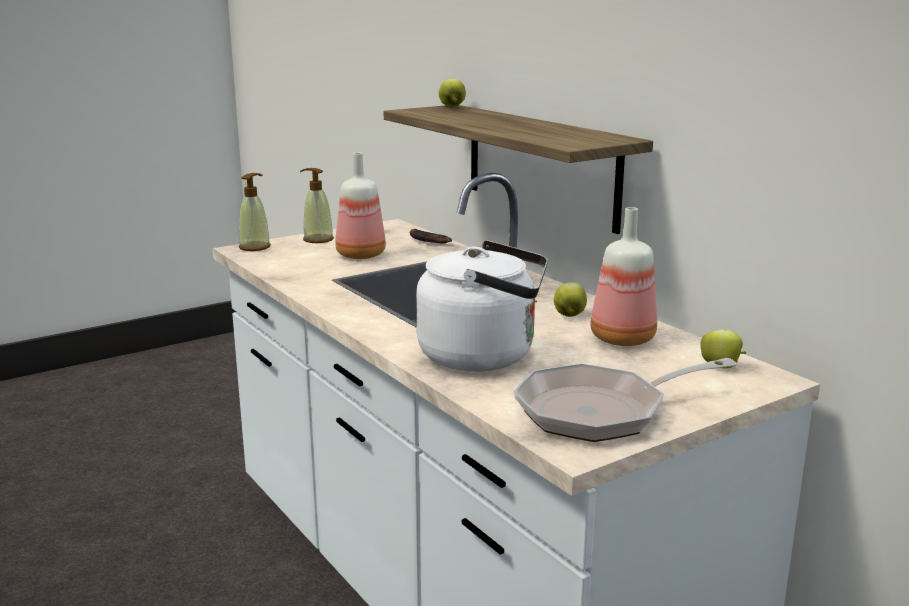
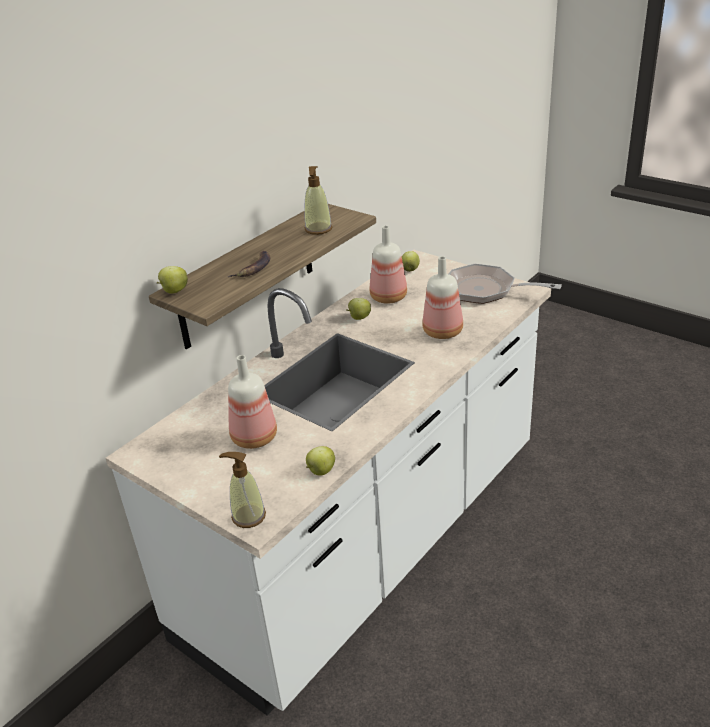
camera: 105 degrees left, 15 degrees up
soap dispenser [300,168,334,243] -> soap dispenser moved to [304,166,332,235]
banana [410,229,452,243] -> banana moved to [227,251,270,277]
white kettle [416,240,548,371] -> bottle [422,256,463,339]
frying pan [513,358,737,442] -> frying pan turned 150 degrees clockwise [449,264,562,304]
none -> apple [306,446,335,476]

